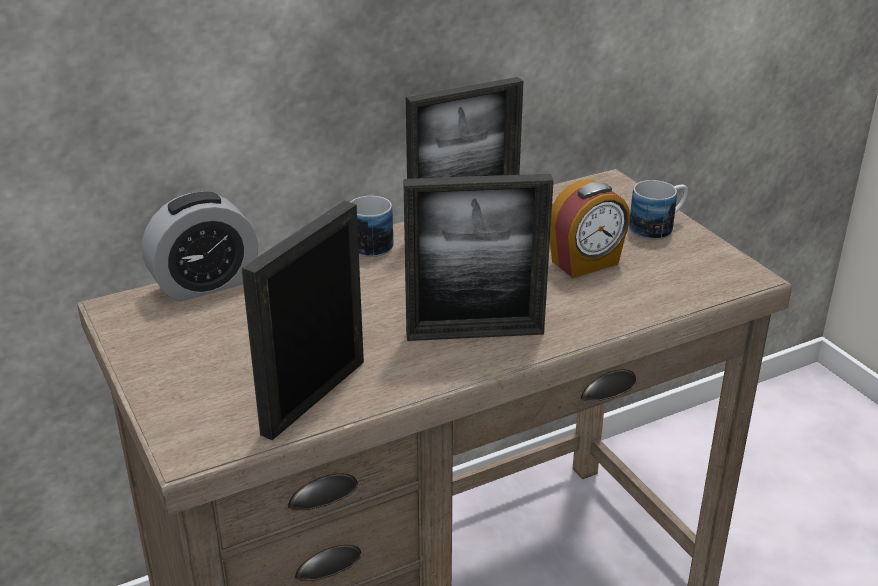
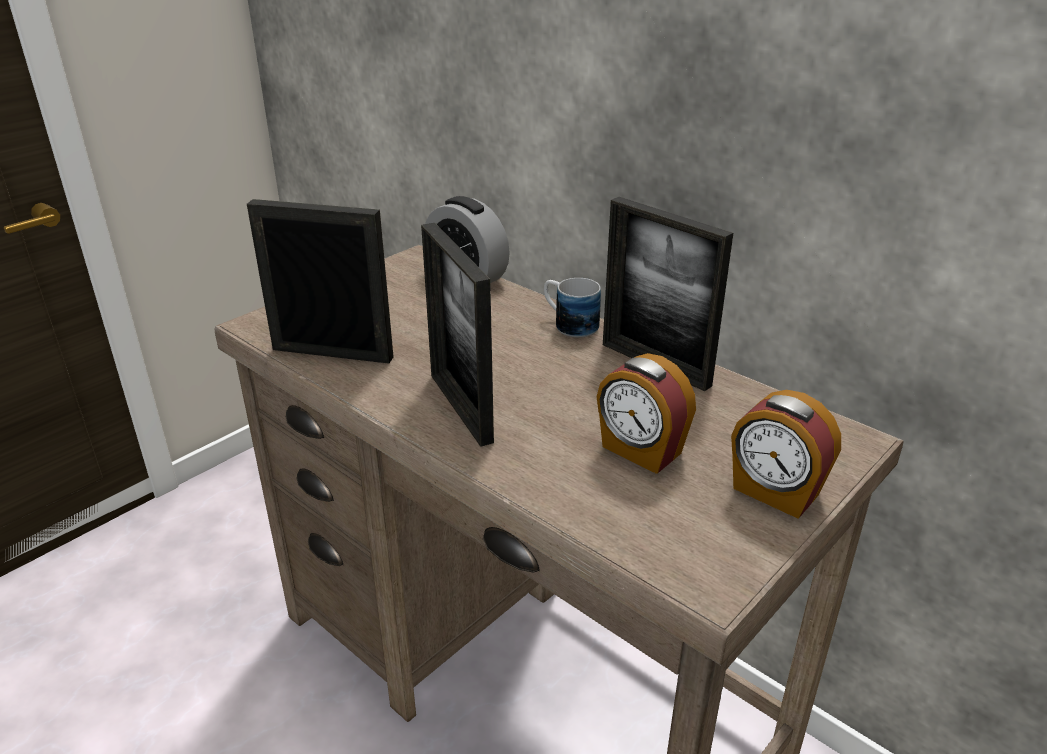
camera: 70 degrees right, 0 degrees up
mug [629,180,688,240] -> alarm clock [731,390,841,519]

